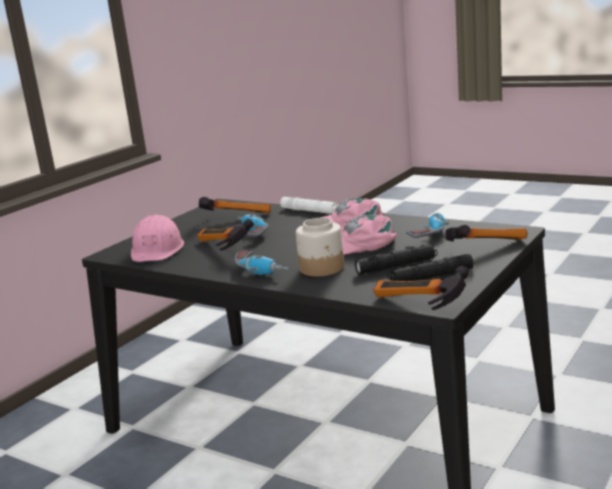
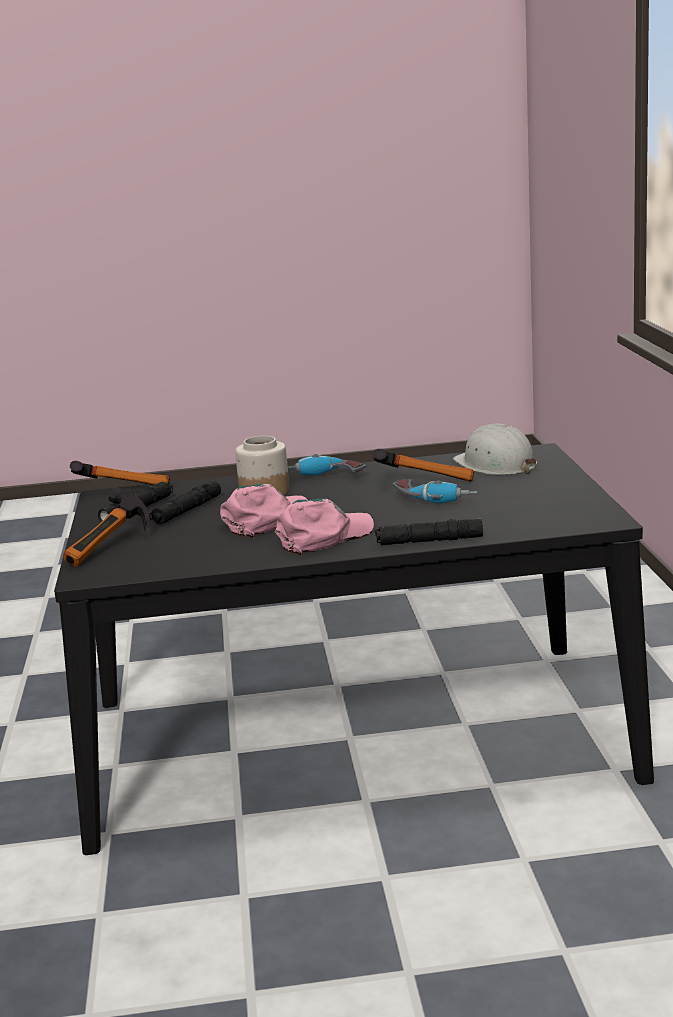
camera: 140 degrees right, 0 degrees up
pink hard hat [131,215,184,262] -> white hard hat [453,423,537,475]
hammer [199,197,271,213] -> none
white flashlight [280,197,340,214] -> black flashlight [375,519,483,545]
power drill [406,213,449,238] -> none

